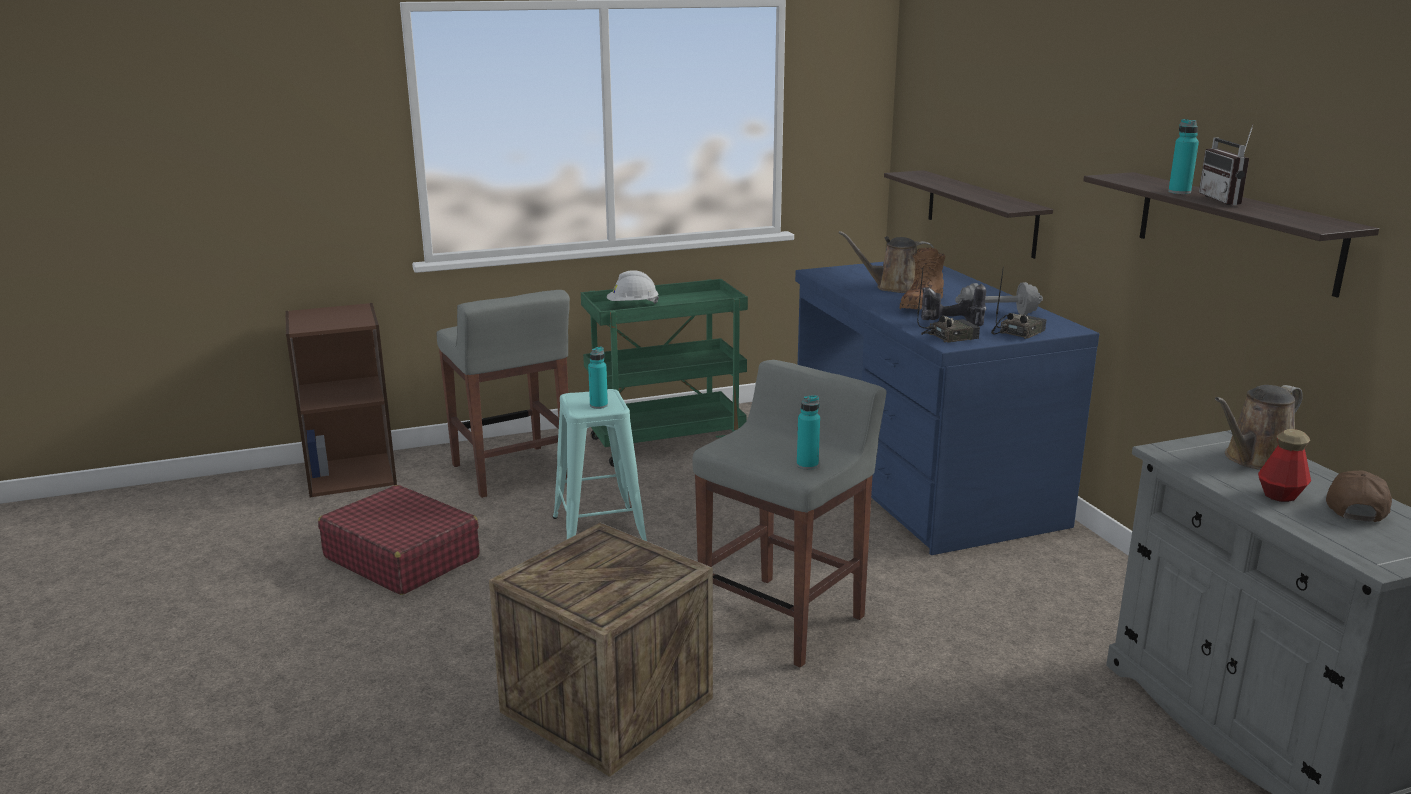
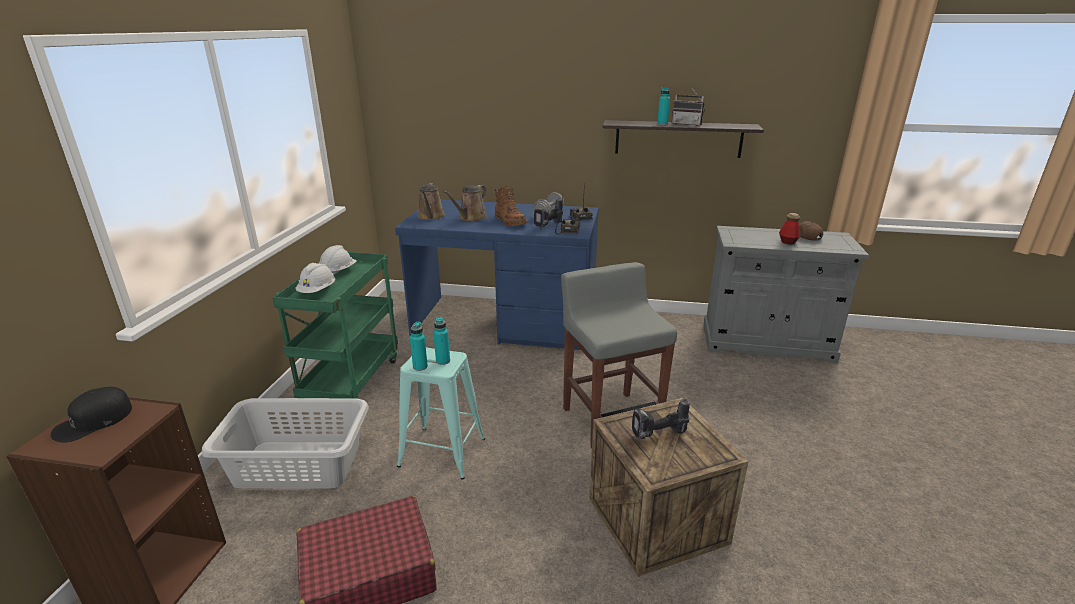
camera: 60 degrees left, 5 degrees up
grey stool [436,290,570,498] -> grey laundry basket [202,398,369,488]
turquoise bottle [797,395,820,470] -> turquoise bottle moved to [410,322,428,371]
shelf [884,170,1053,259] -> none
brown watering can [1215,385,1303,470] -> brown watering can moved to [417,183,445,220]
none -> black cap [51,387,132,442]
none -> white hard hat [319,245,357,275]
none -> power drill [632,399,690,439]

